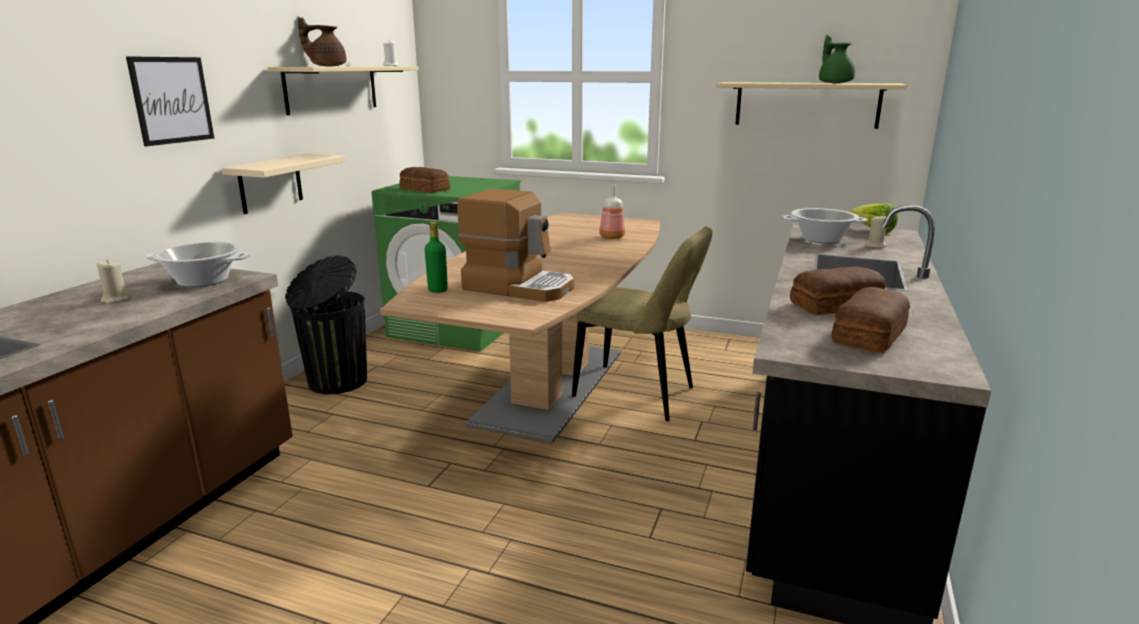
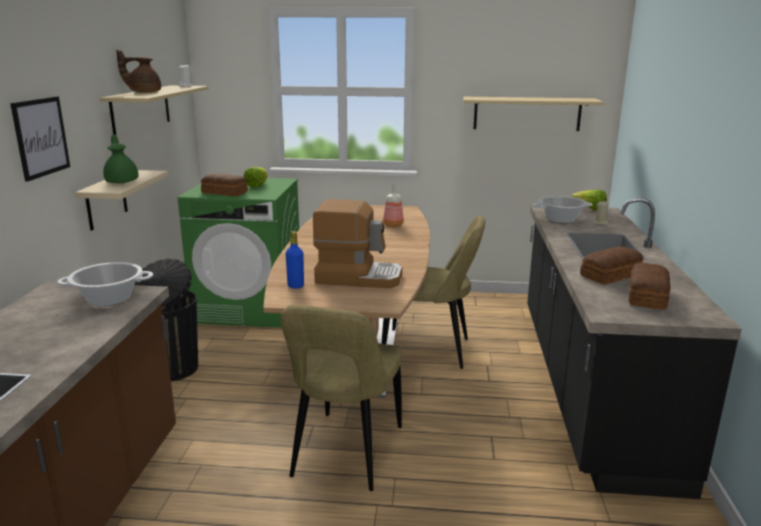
camera: 15 degrees left, 0 degrees up
beige candle [97,260,131,304] -> none
green bottle [425,222,448,293] -> blue bottle [286,231,304,289]
green teapot [819,35,855,83] -> green teapot moved to [103,134,139,183]
none -> lettuce [244,167,267,187]
none -> beige chair [281,305,403,491]

